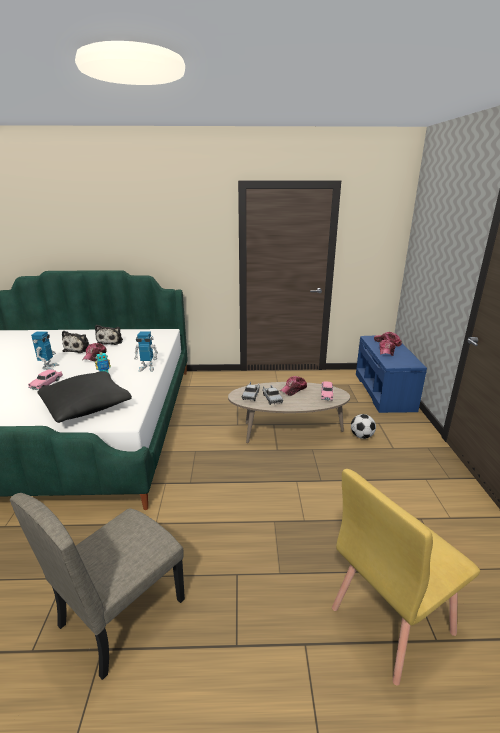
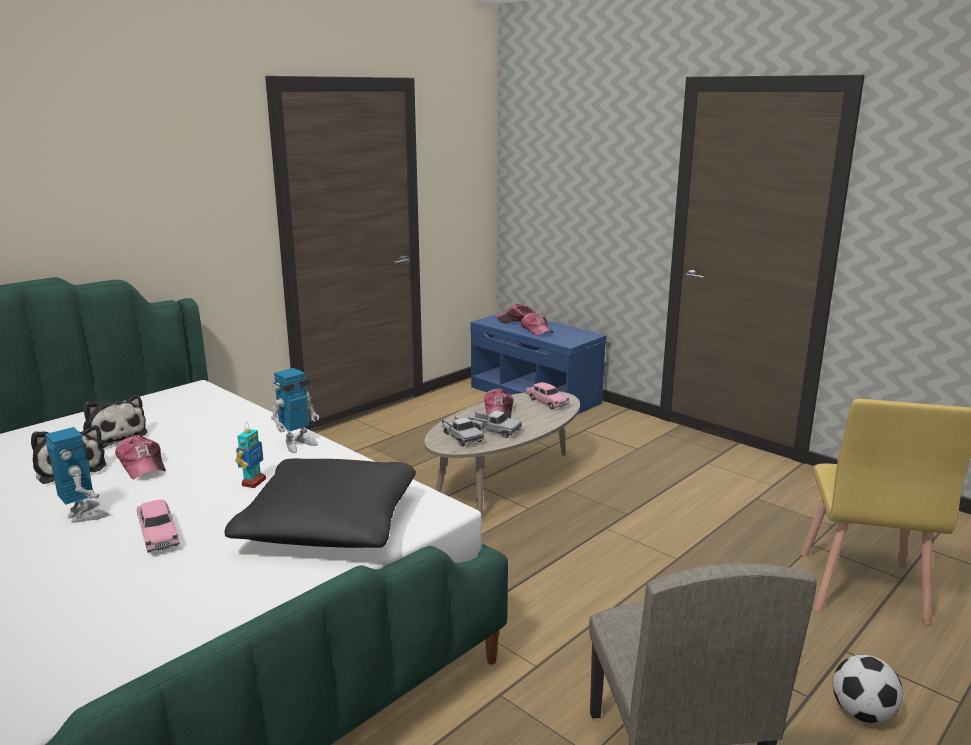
camera: 45 degrees left, 5 degrees down
football [351,414,376,439] -> football moved to [833,655,903,723]

